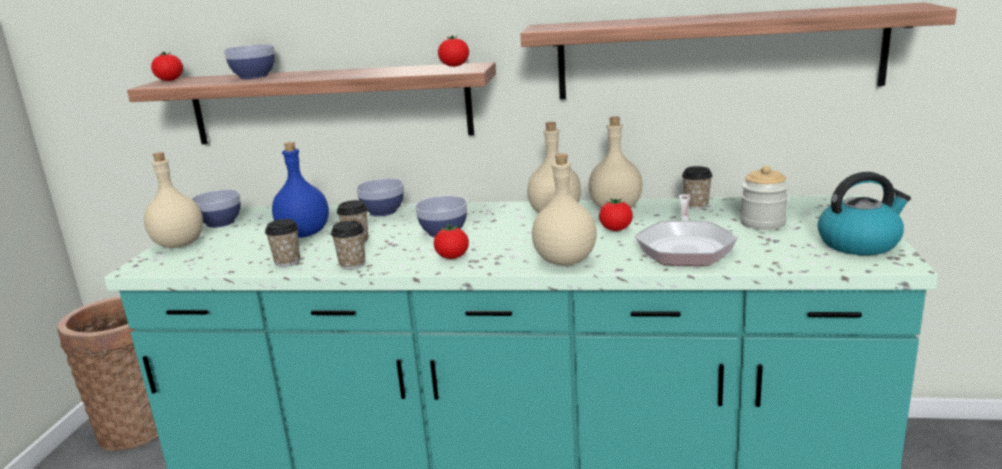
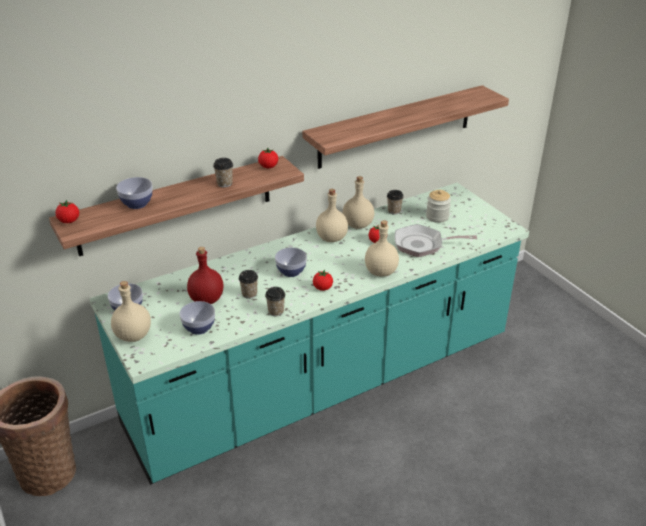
camera: 40 degrees left, 15 degrees up
cup [265,219,300,266] -> cup moved to [213,158,233,187]
blue bottle [272,142,329,238] -> red bottle [187,247,223,304]
bowl [356,178,404,216] -> bowl moved to [180,301,215,335]
frying pan [635,194,738,266] -> frying pan turned 120 degrees clockwise [395,224,477,257]
kettle [817,172,911,255] -> none

